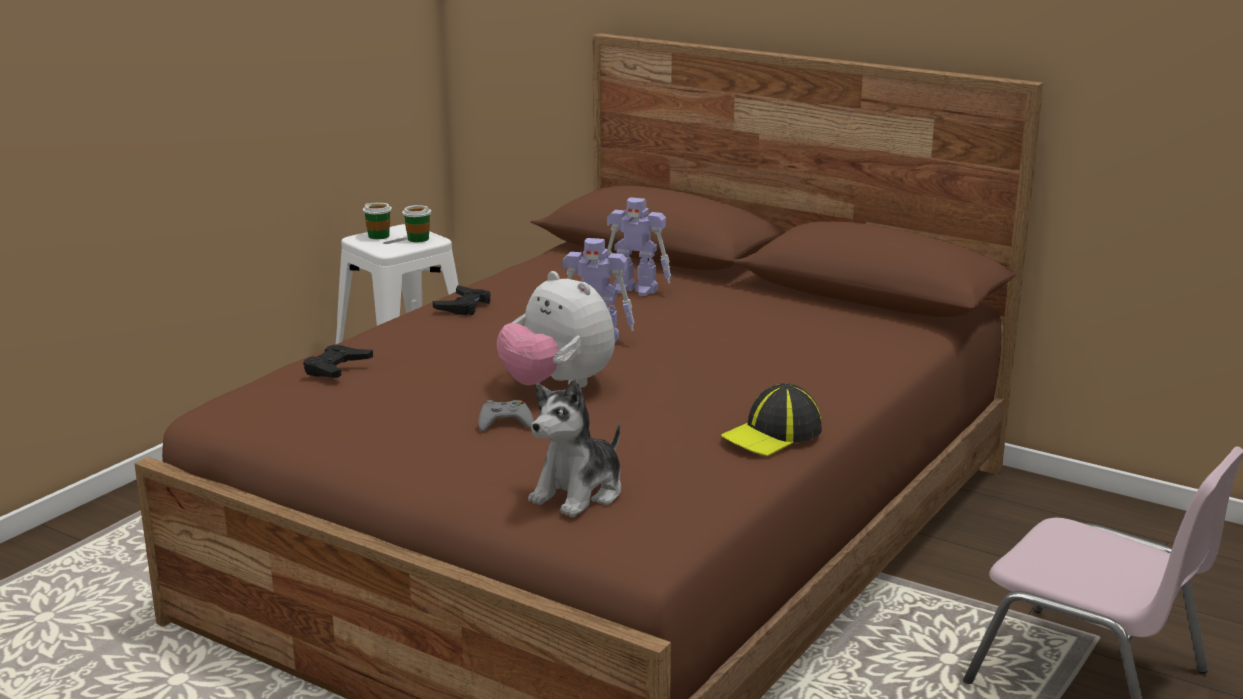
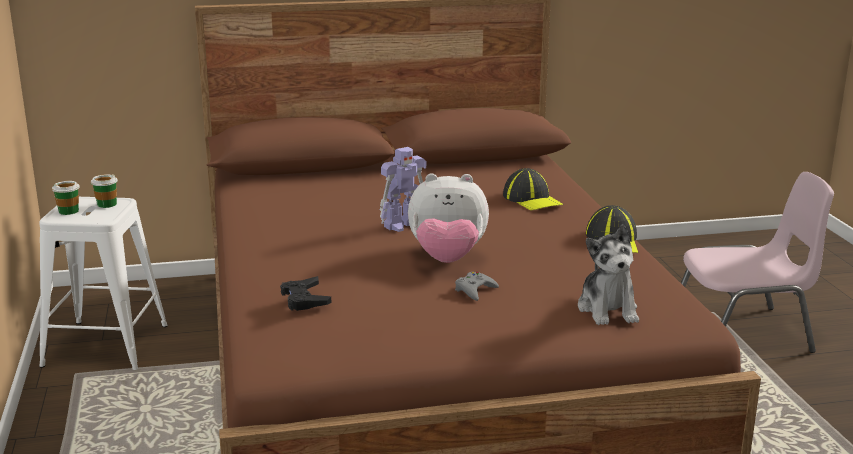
camera: 45 degrees left, 0 degrees up
black game controller [433,285,491,316] -> none
toy robot [606,197,671,296] -> none
none -> cap [503,168,563,211]

